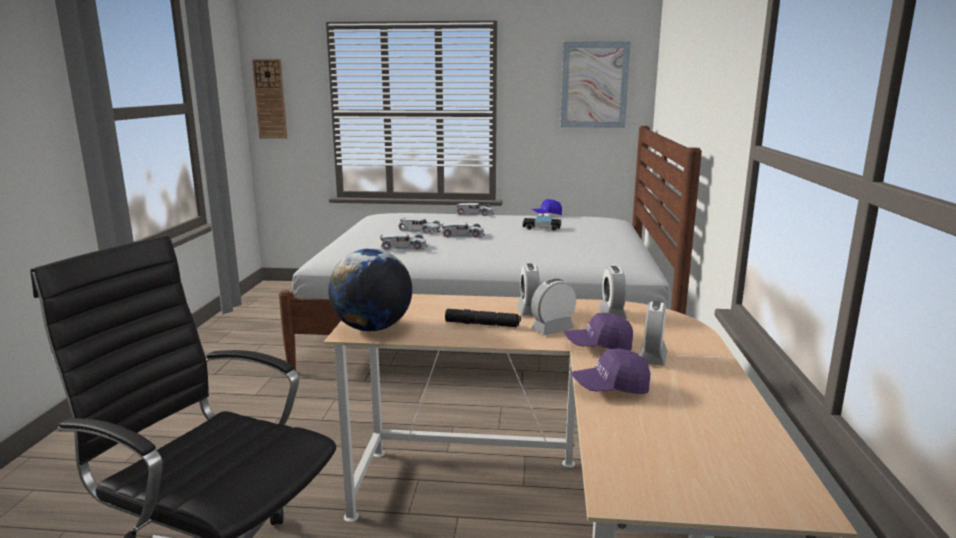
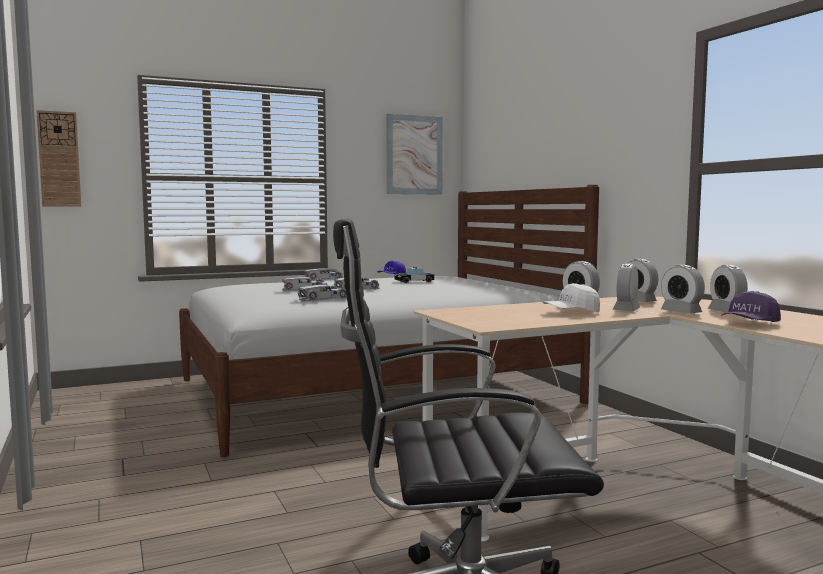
camera: 30 degrees left, 10 degrees down
globe [328,248,412,331] -> none
black flashlight [445,309,521,327] -> white cap [543,283,600,313]
purple cap [564,313,633,351] -> alarm clock [661,265,705,314]

